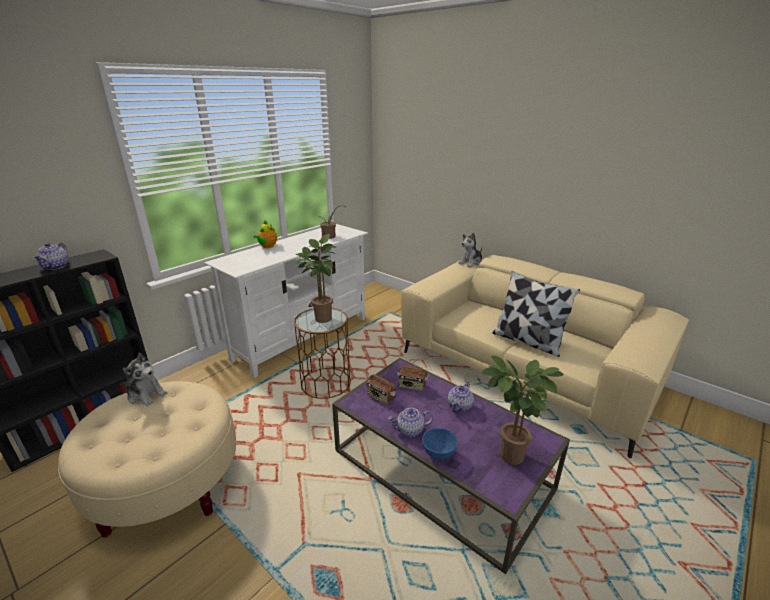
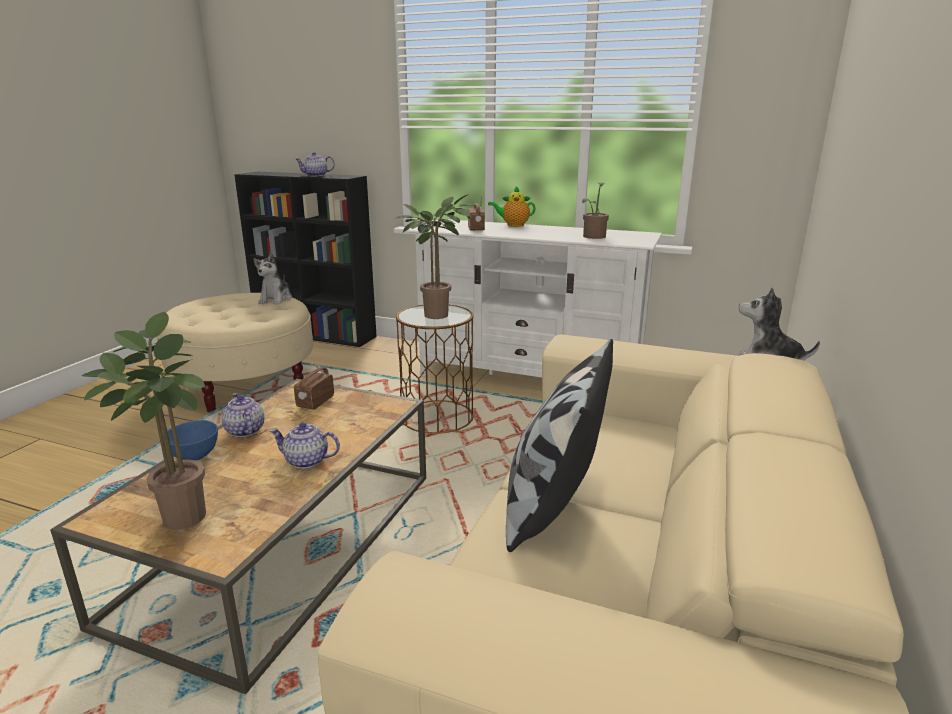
camera: 70 degrees right, 5 degrees down
purple coffee table [332,358,570,574] -> brown coffee table [50,379,426,694]
radio [397,358,428,391] -> radio moved to [468,194,485,231]

